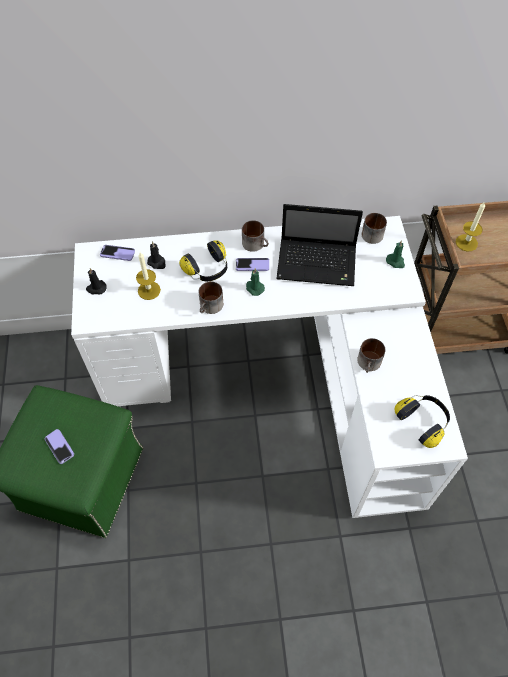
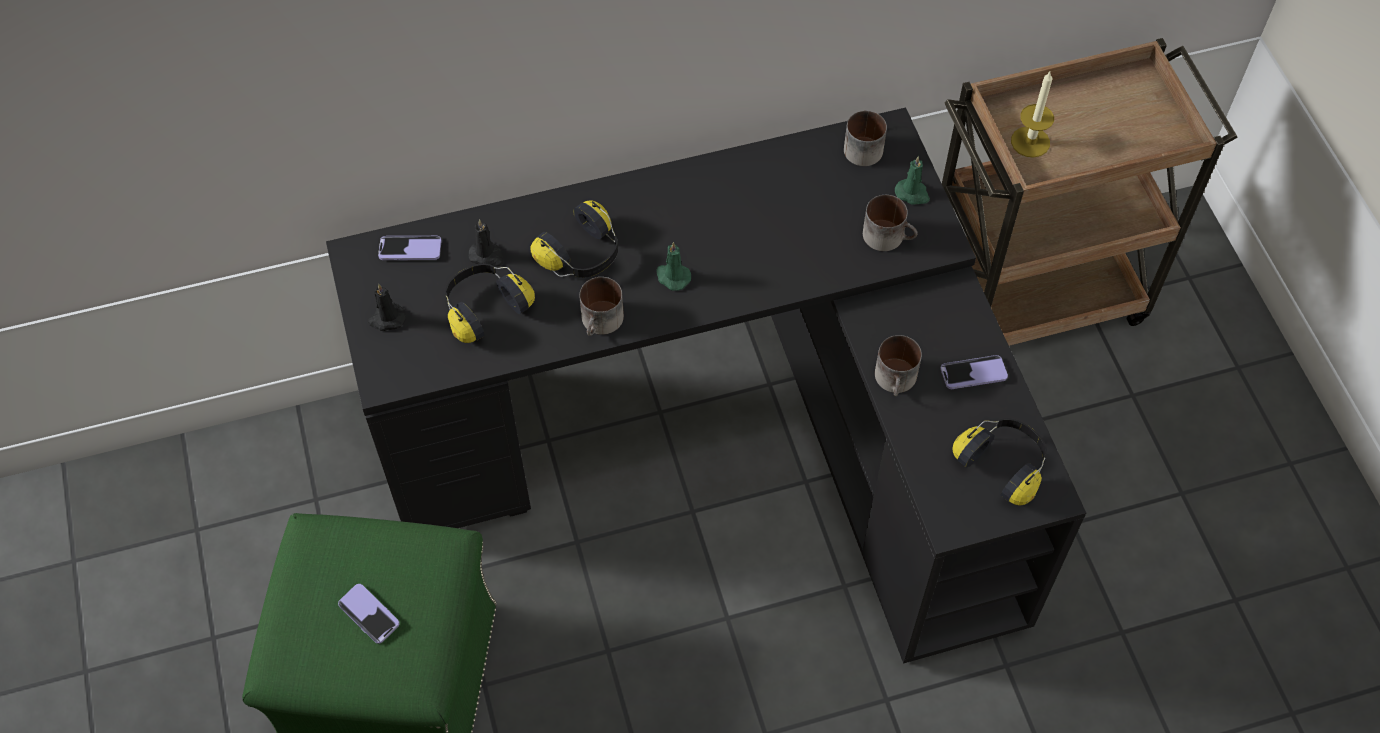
camera: 10 degrees left, 0 degrees up
white desk [71,216,468,518] -> black desk [326,108,1086,663]
candle [136,252,161,300] -> headphones [445,264,535,343]
phone [236,258,269,271] -> phone moved to [940,355,1008,389]
mug [242,220,269,252] -> mug moved to [863,195,918,251]
laptop [276,204,363,286] -> none

